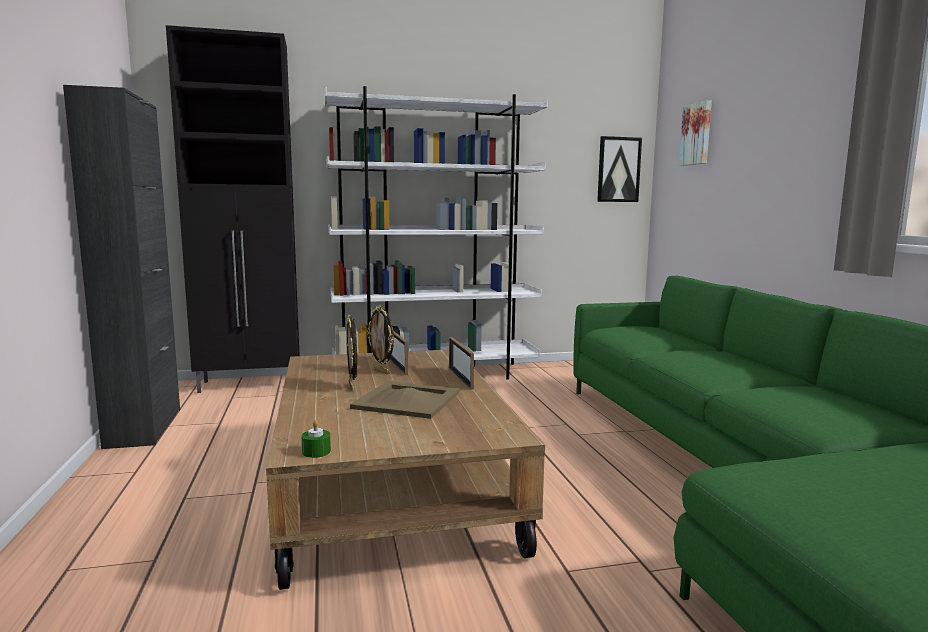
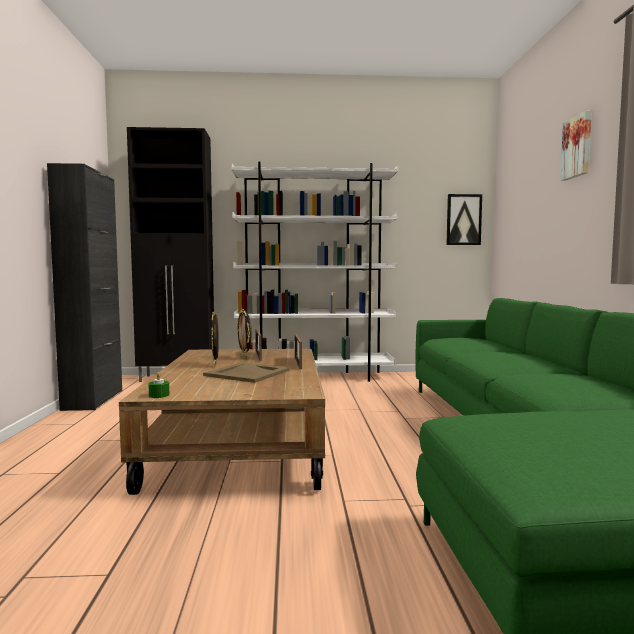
camera: 10 degrees right, 5 degrees down
picture [679,100,712,166] -> picture moved to [560,110,592,181]

